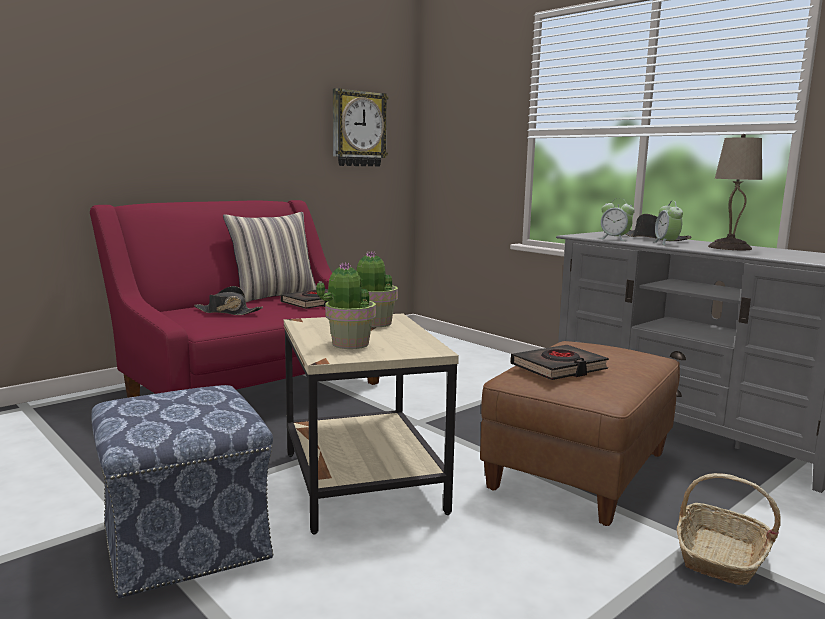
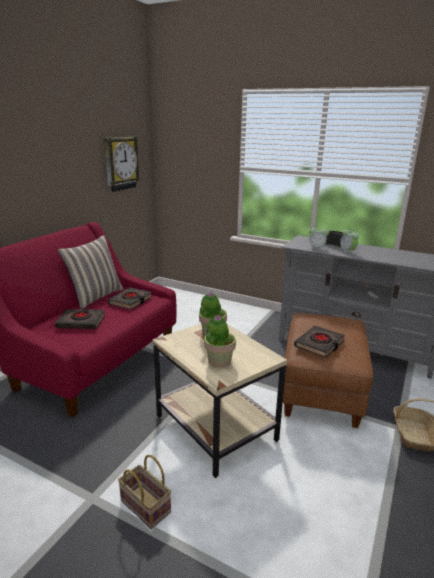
camera: 20 degrees left, 10 degrees up
ottoman [91,385,273,598] -> basket [118,455,171,529]
black hat [194,286,263,315] -> black book [55,308,105,329]
beige table lamp [708,134,762,250] -> none

